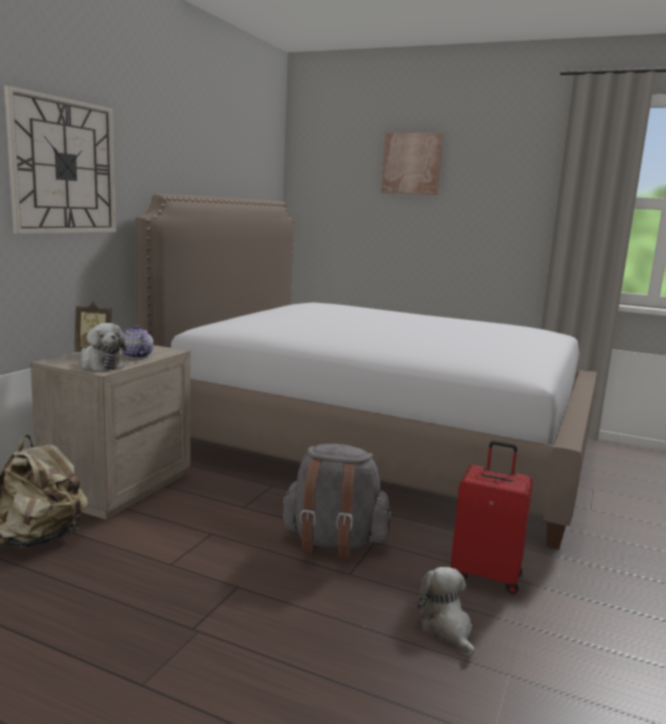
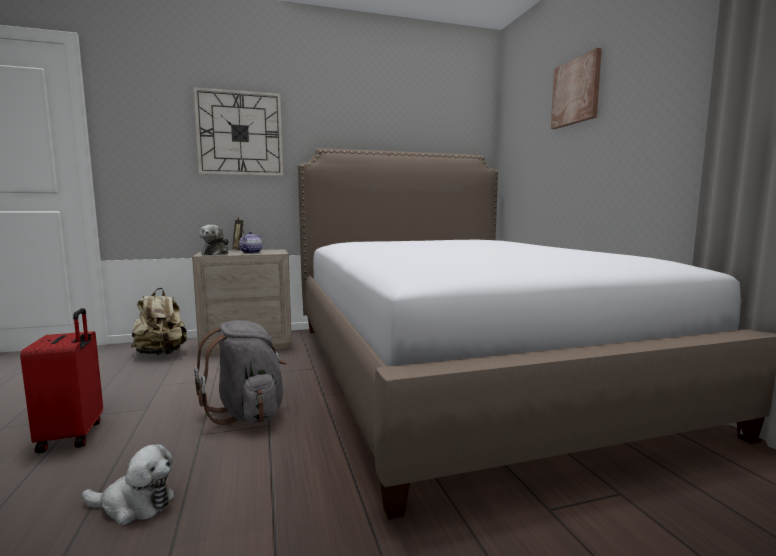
camera: 50 degrees right, 5 degrees down
plush toy [417,567,474,657] -> plush toy turned 60 degrees clockwise [82,444,175,525]
red suitcase [451,441,533,594] -> red suitcase moved to [20,308,103,453]

